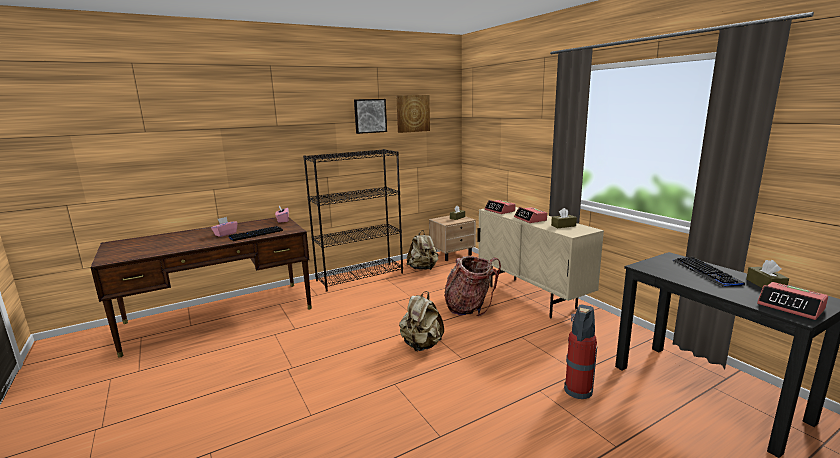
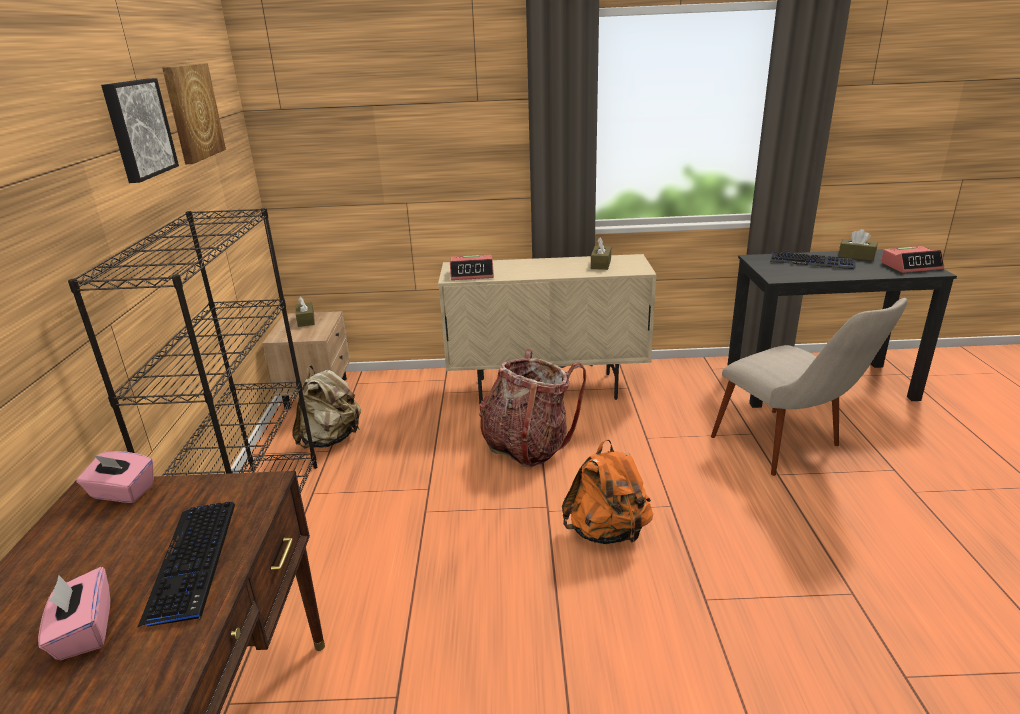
camera: 60 degrees left, 10 degrees up
beige backpack [399,291,444,351] -> orange backpack [562,439,653,544]
alarm clock [514,207,547,223] -> none
fire extinguisher [564,305,597,399] -> beige chair [711,298,907,476]

